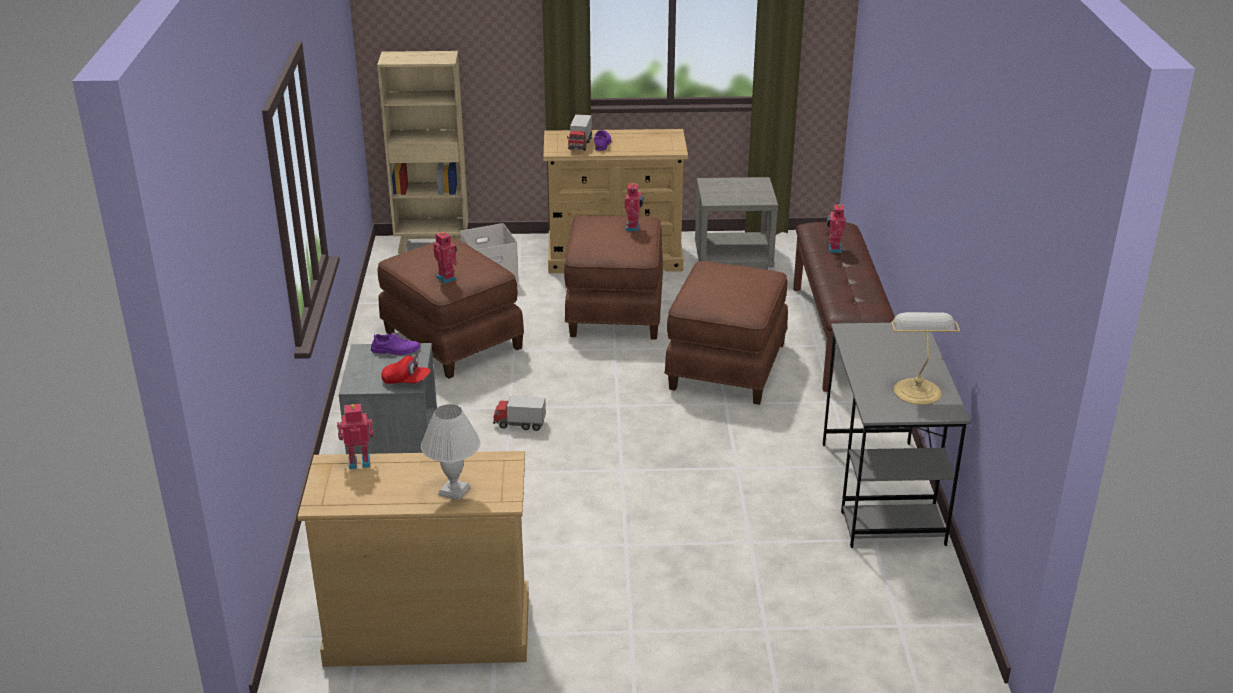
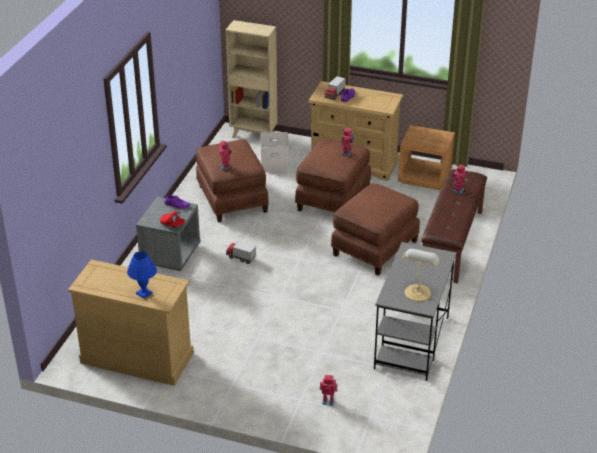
camera: 20 degrees right, 5 degrees up
toy robot [337,404,374,469] -> toy robot moved to [320,375,338,406]
white table lamp [421,404,481,500] -> blue table lamp [127,251,157,299]
grey nightstand [695,177,778,270] -> brown nightstand [398,125,455,190]

